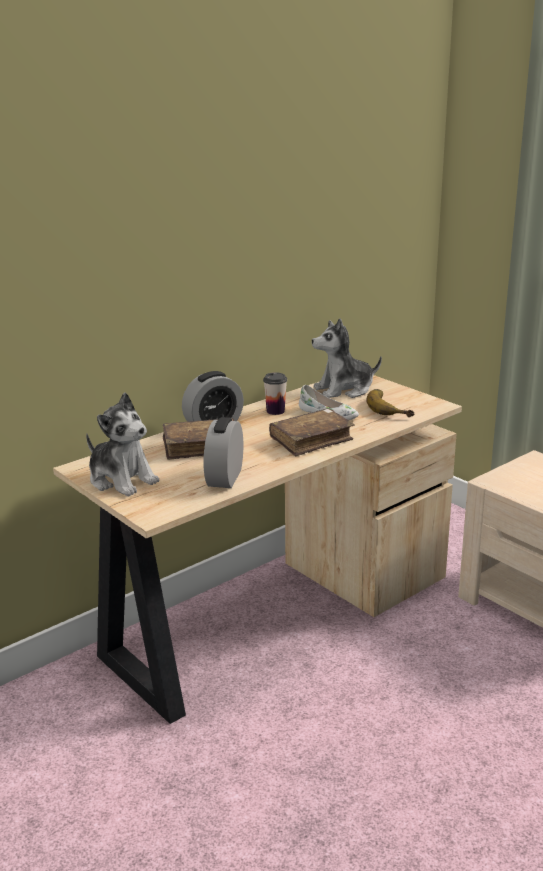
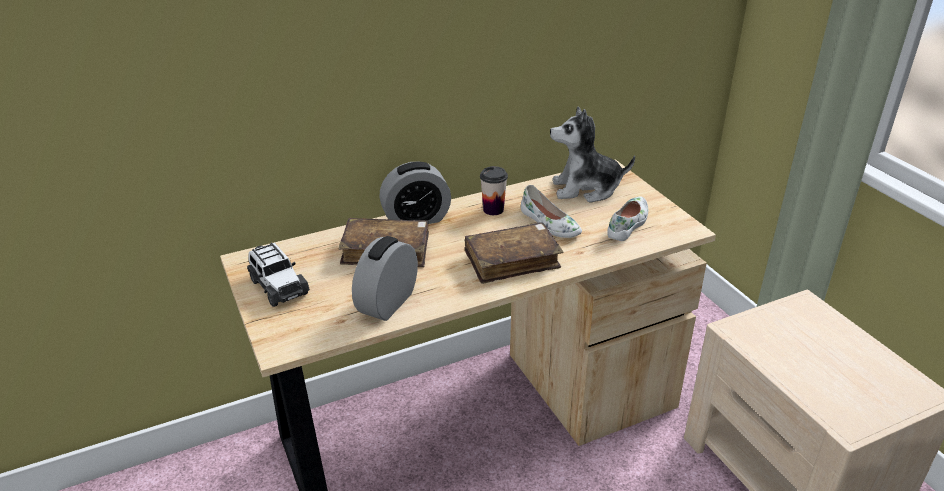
camera: 15 degrees right, 10 degrees up
plush toy [86,393,159,496] -> toy car [247,243,310,307]
banana [366,389,414,417] -> white shoe [607,196,648,241]

